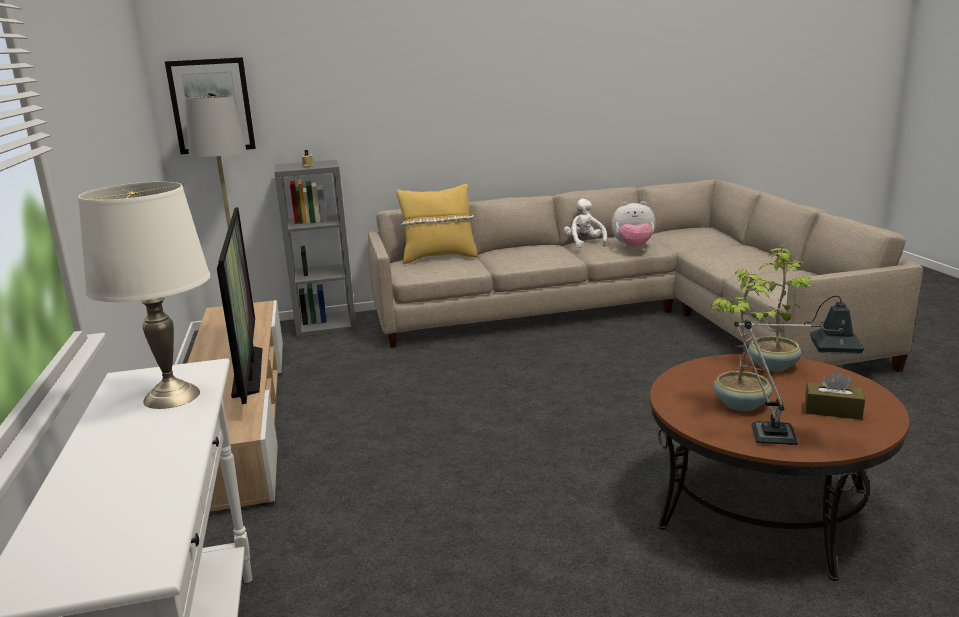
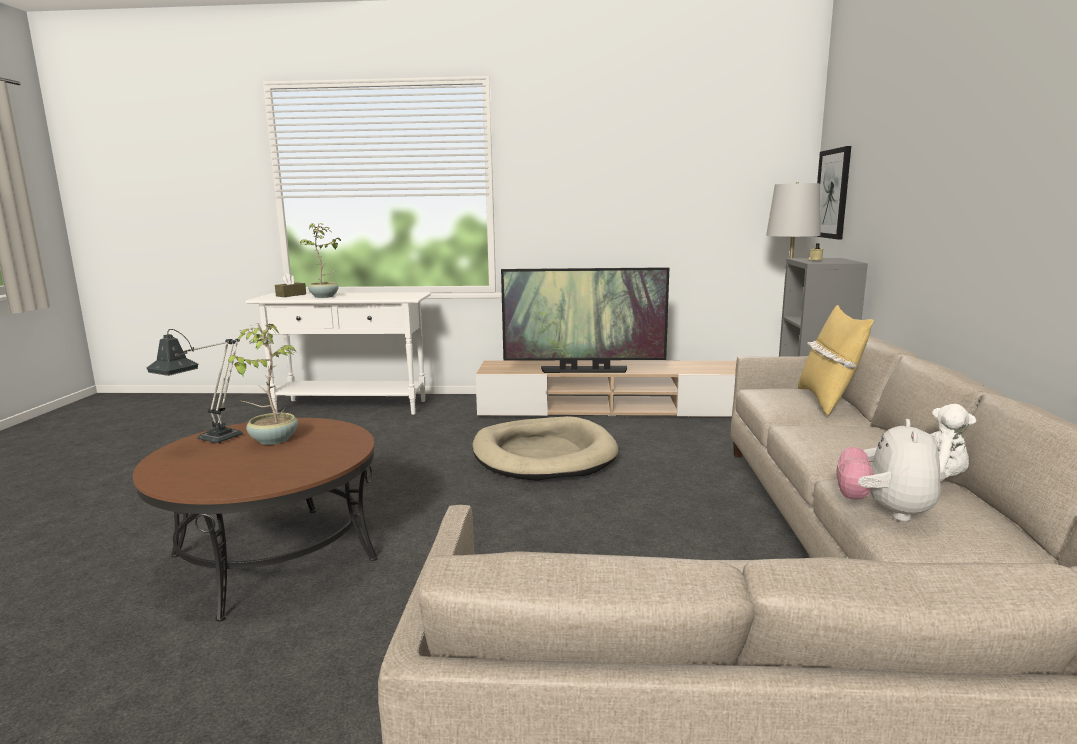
camera: 105 degrees right, 5 degrees down
white table lamp [78,182,210,409] -> none
potted plant [733,246,814,372] -> potted plant moved to [300,223,341,298]
brown tissue box [805,371,865,420] -> brown tissue box moved to [275,273,306,297]
none -> beige dog bed [472,416,619,481]

